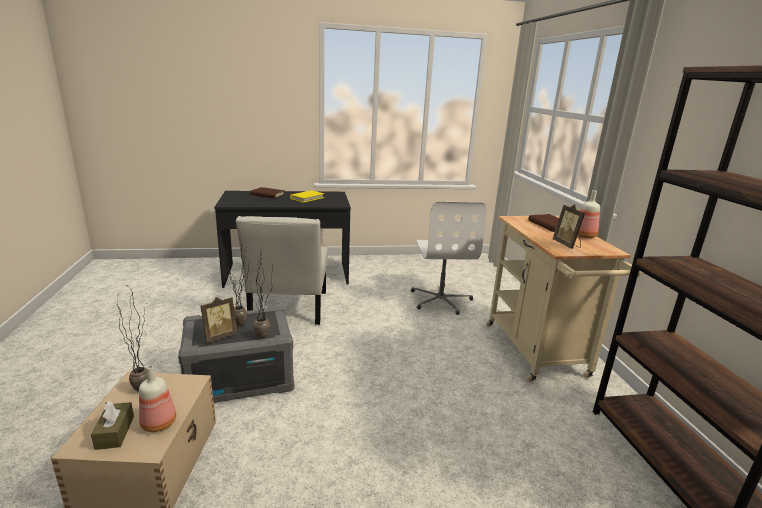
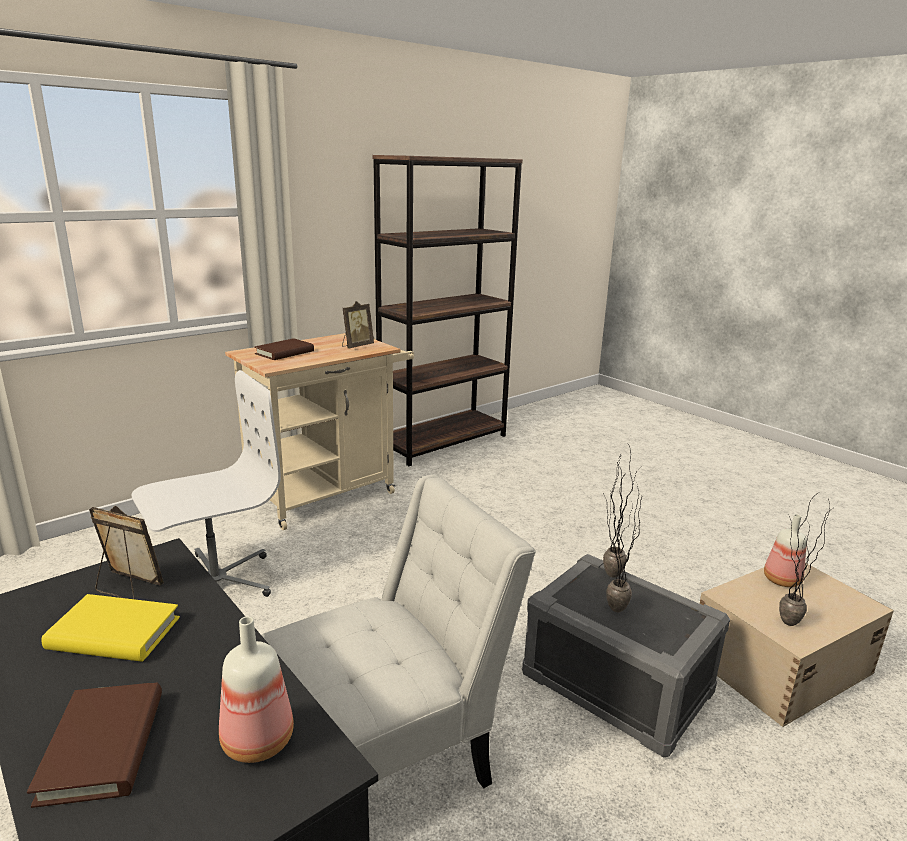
camera: 120 degrees left, 0 degrees up
brown tissue box [91,401,134,450] -> none
picture frame [200,297,238,343] -> picture frame moved to [89,506,164,599]
bottle [578,190,600,238] -> bottle moved to [219,616,294,763]

